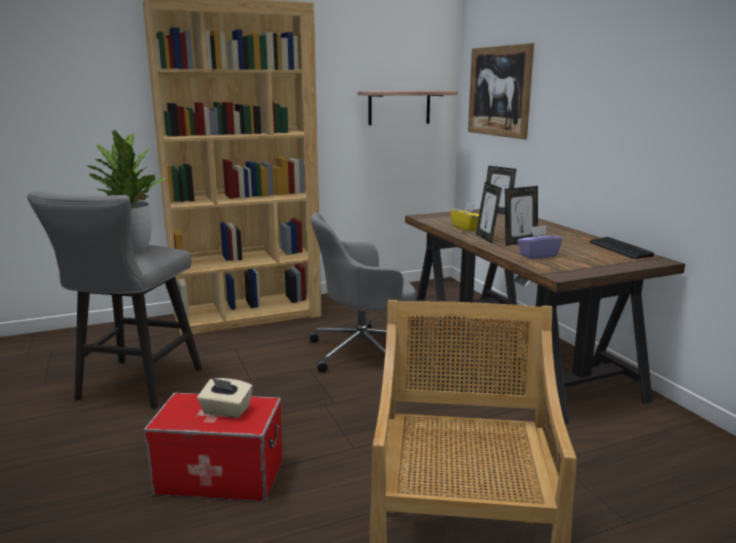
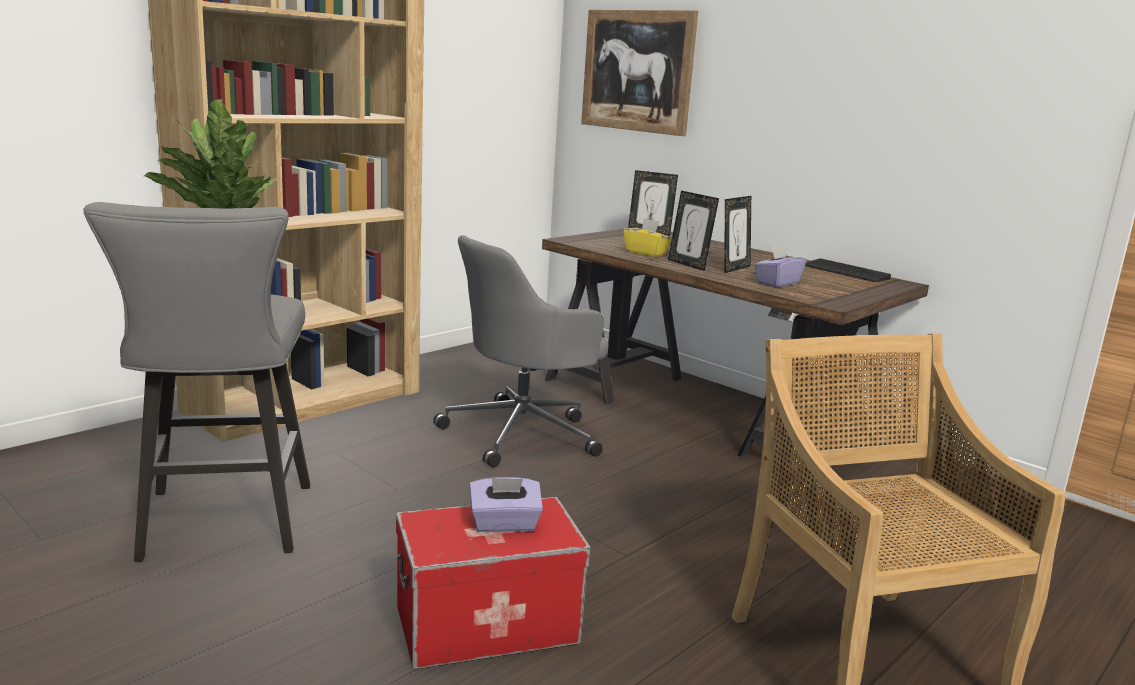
camera: 25 degrees left, 0 degrees up
beige tissue box [197,378,253,418] -> purple tissue box [469,477,543,532]
shelf [357,91,458,125] -> none

